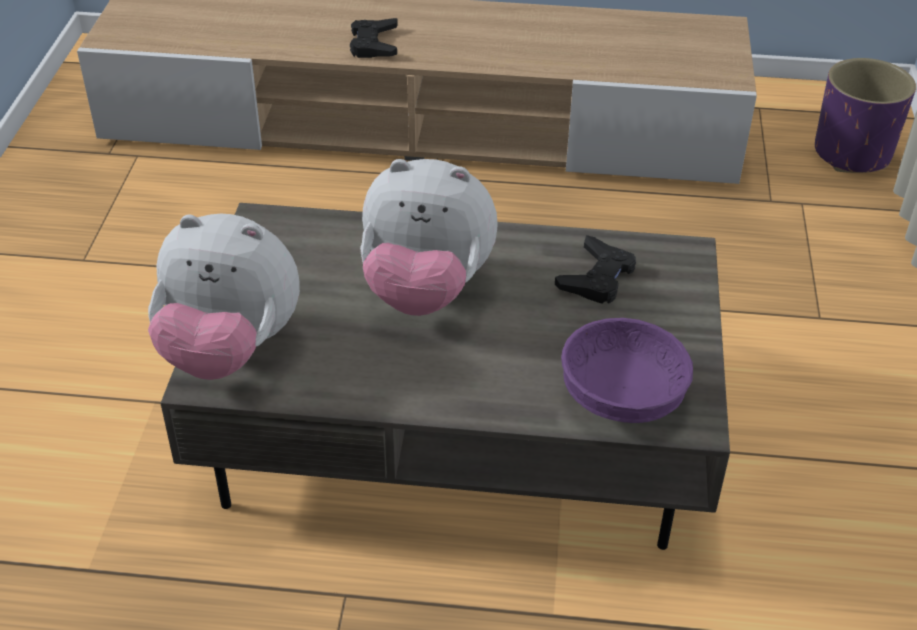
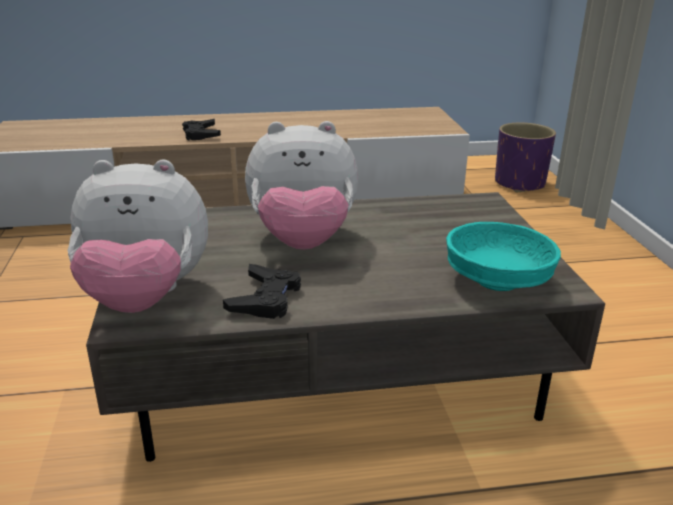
camera: 15 degrees left, 15 degrees down
black game controller [555,235,636,304] -> black game controller moved to [223,264,301,319]
purple bowl [561,318,693,423] -> turquoise bowl [446,222,561,291]

